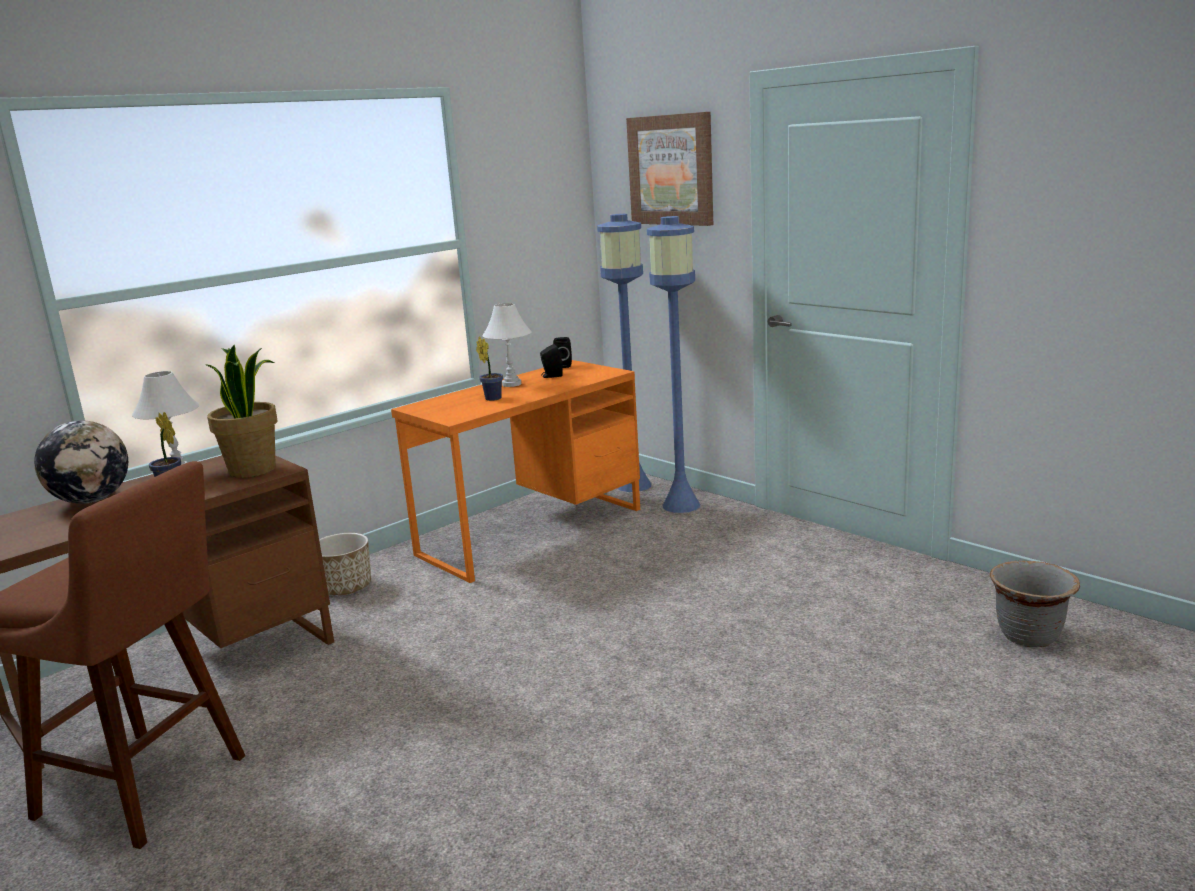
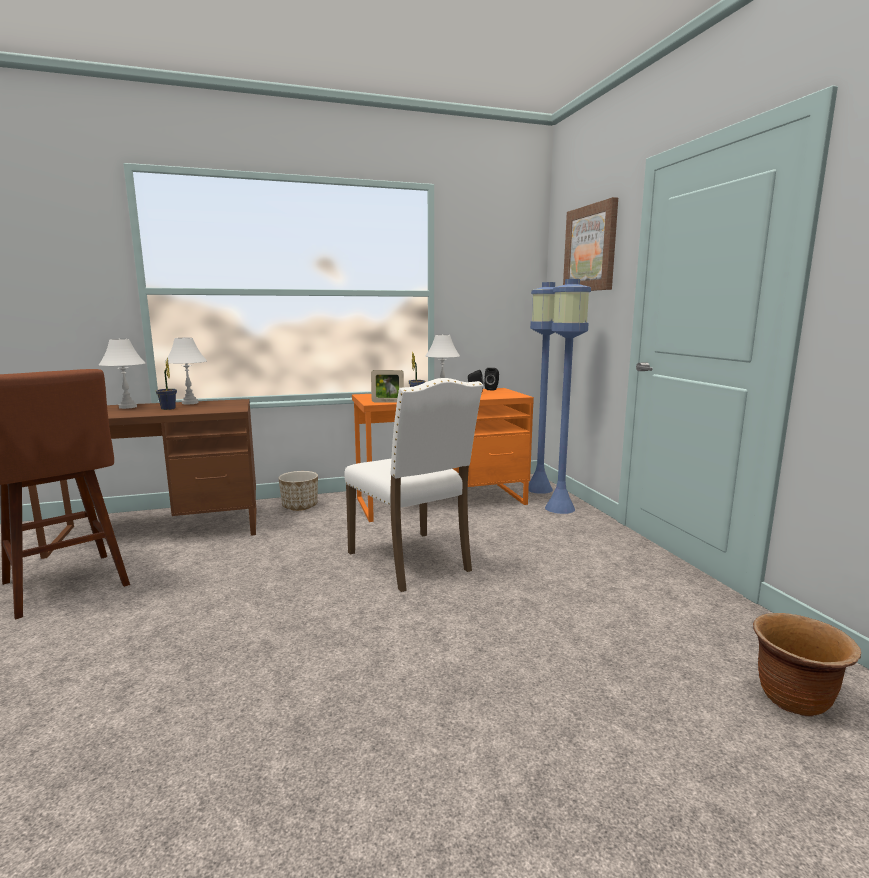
camera: 25 degrees right, 5 degrees down
globe [34,420,128,504] -> white table lamp [99,339,145,409]
potted plant [207,345,278,478] -> none
grey planter [990,561,1080,648] -> brown planter [753,613,861,716]
none -> white chair [344,378,483,592]
none -> picture frame [371,370,404,403]

